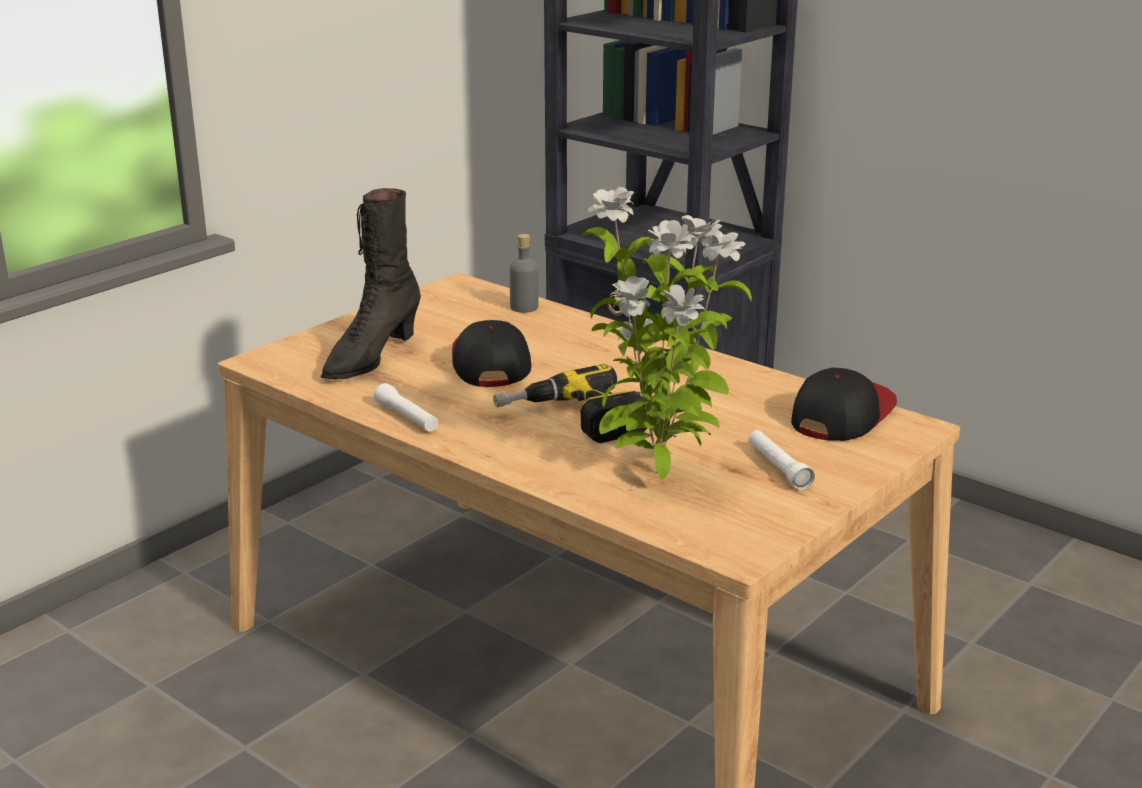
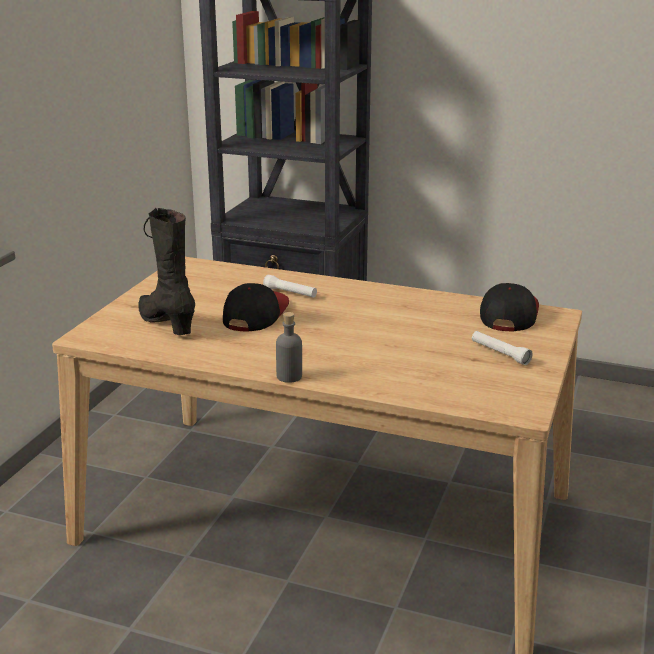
camera: 20 degrees left, 0 degrees up
black boot [321,188,421,380] -> black boot turned 135 degrees clockwise [139,208,195,335]
white flashlight [374,383,438,431] -> white flashlight moved to [263,275,317,298]
cap [452,320,531,387] -> cap turned 45 degrees clockwise [223,283,289,332]
power drill [493,364,649,443] -> none
grey bottle [510,234,538,313] -> grey bottle moved to [276,312,302,383]
potted plant [581,187,752,480] -> none

